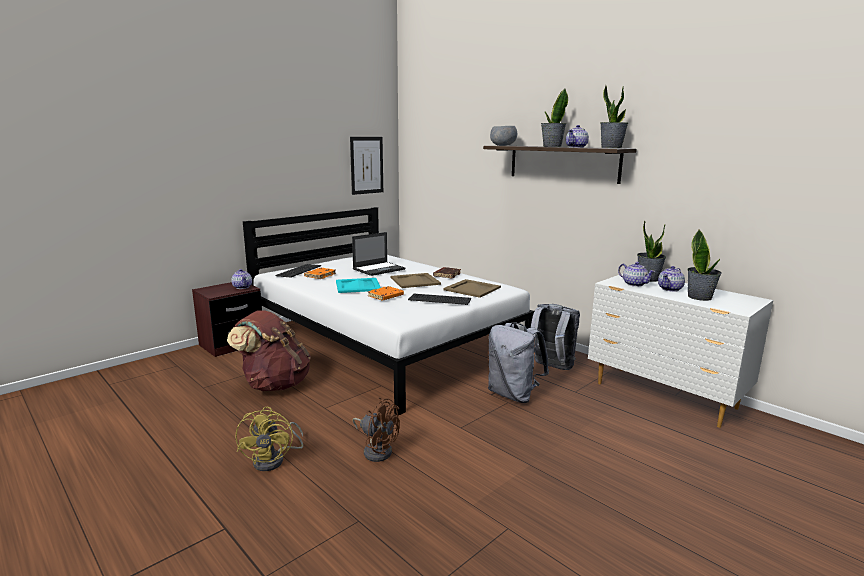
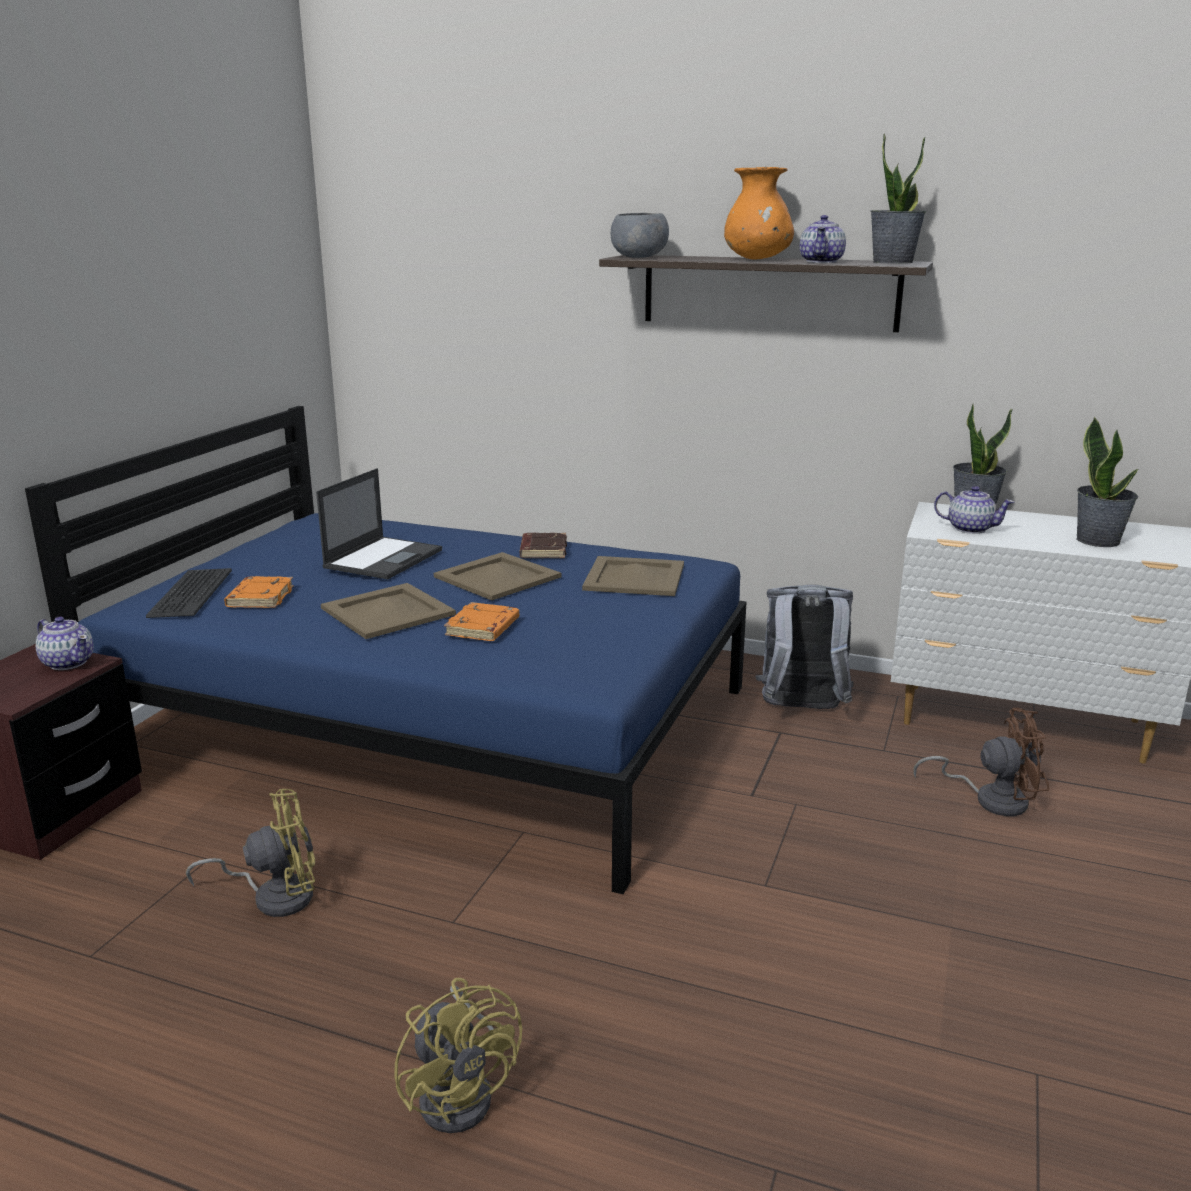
camera: 25 degrees left, 5 degrees up
brown backpack [227,310,311,391] -> yellow fan [186,789,315,917]
white bed [243,207,534,415] -> blue bed [25,406,747,894]
turquoise tray [336,278,381,293] -> beige tray [321,583,456,639]
picture [350,137,383,195] -> none
brown fan [353,398,400,462] -> brown fan moved to [913,708,1049,816]
keyboard [408,294,471,305] -> none
grey backpack [488,322,549,403] -> none
potted plant [541,89,568,147] -> orange vase [724,167,794,259]
teapot [658,266,685,292] -> none

